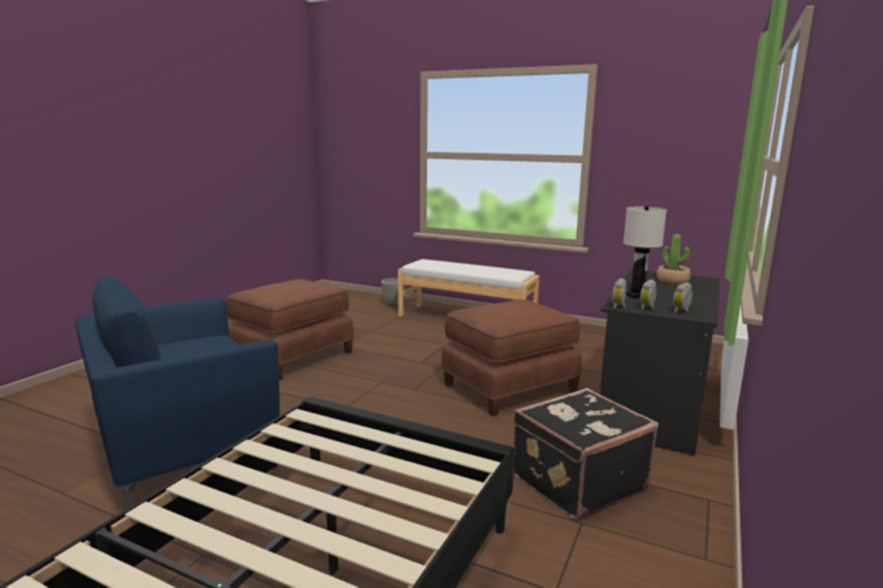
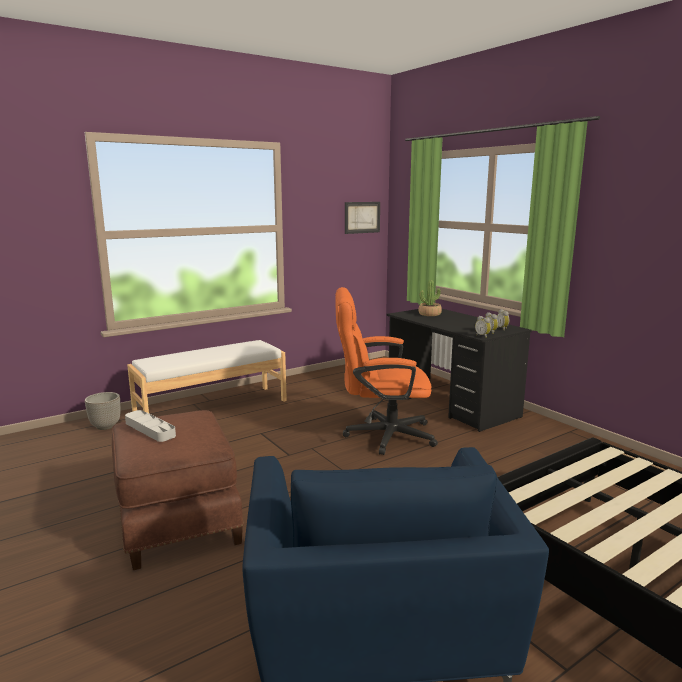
camera: 60 degrees left, 0 degrees up
brown ottoman [441,300,582,416] -> orange office chair [335,287,438,455]
black suitcase [513,388,658,520] -> none
white table lamp [623,206,667,299] -> none
none -> grey tray [125,410,176,442]
none -> picture [345,202,380,234]

